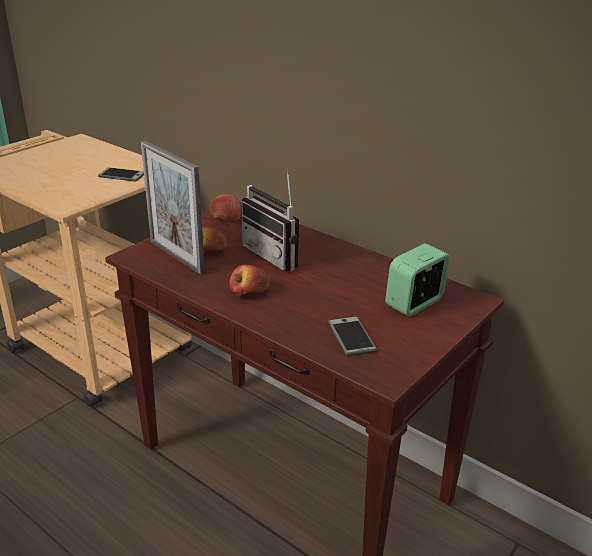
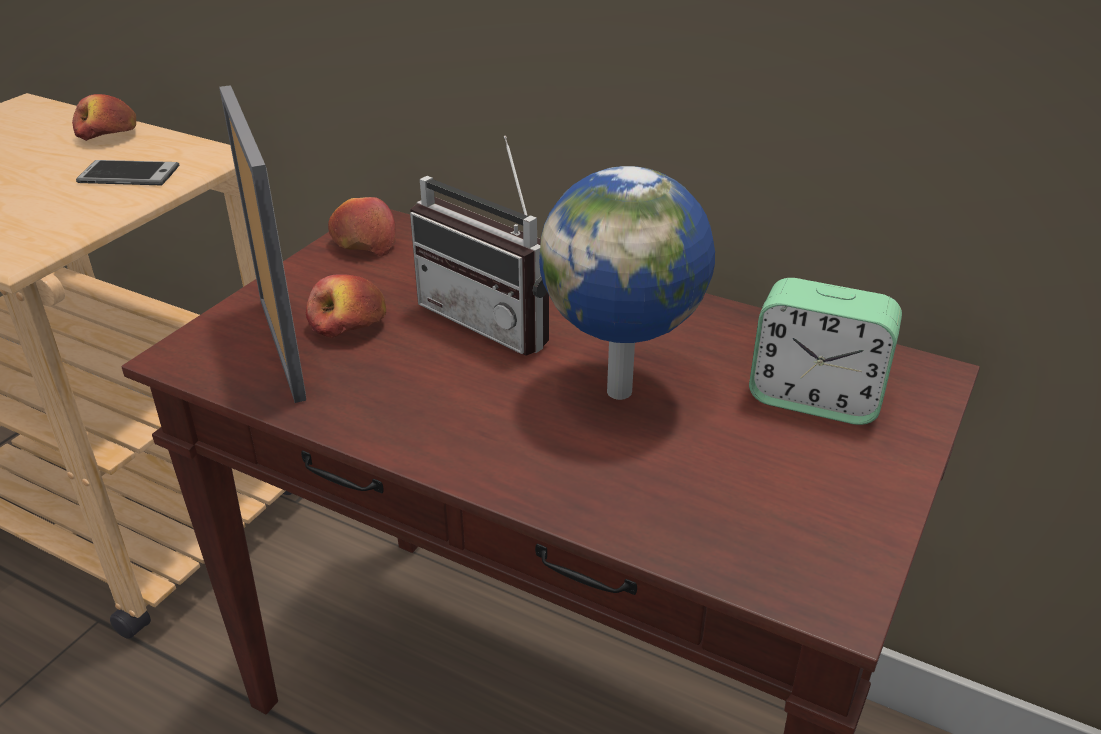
camera: 10 degrees left, 5 degrees up
picture frame [141,140,205,275] -> picture frame turned 150 degrees counterclockwise [219,85,306,403]
apple [229,265,270,296] -> apple moved to [72,94,136,141]
phone [328,316,377,356] -> none
alarm clock [385,243,450,316] -> alarm clock turned 105 degrees counterclockwise [749,278,902,425]
none -> globe [539,166,715,400]

